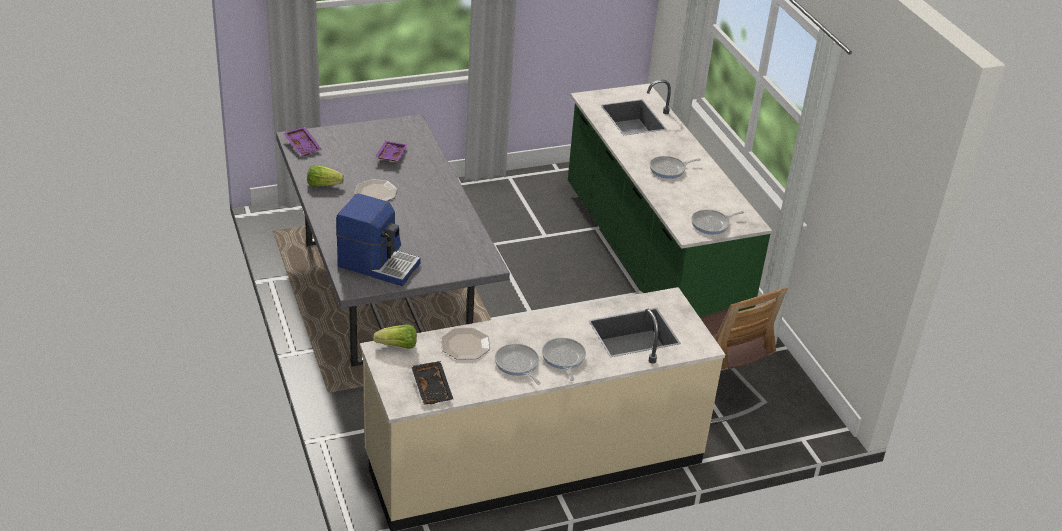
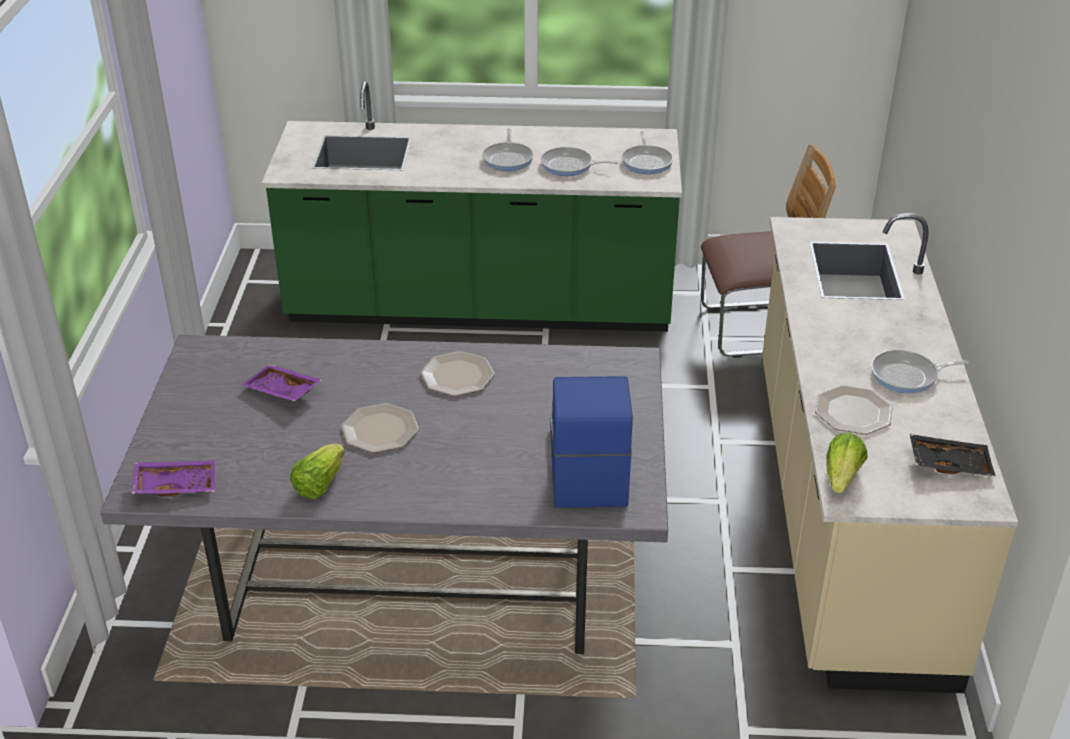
camera: 65 degrees left, 0 degrees up
coffee machine [336,194,421,286] -> coffee machine turned 45 degrees counterclockwise [550,376,633,508]
frying pan [542,338,586,381] -> frying pan moved to [541,147,618,176]
none -> plate [421,351,494,396]

